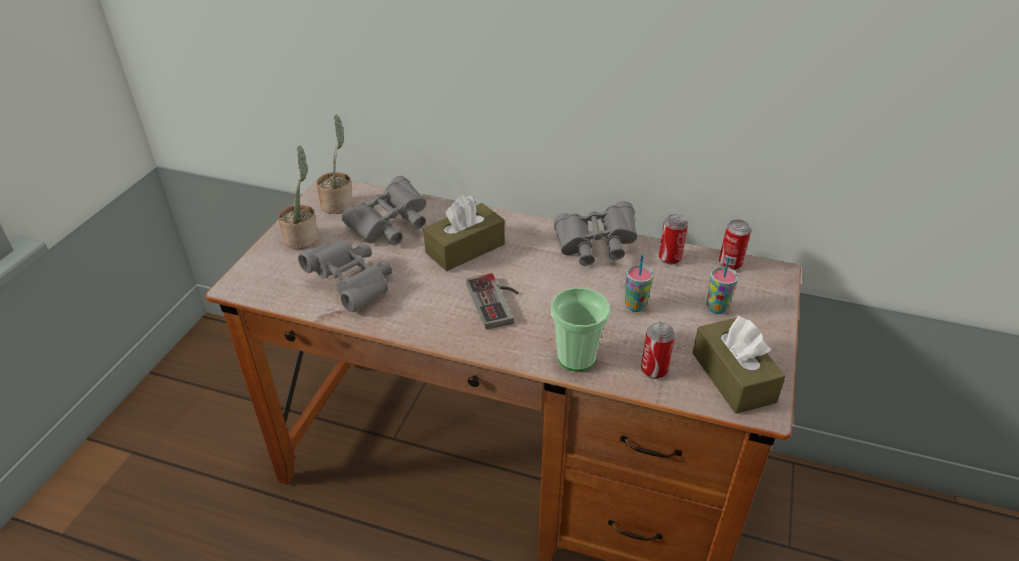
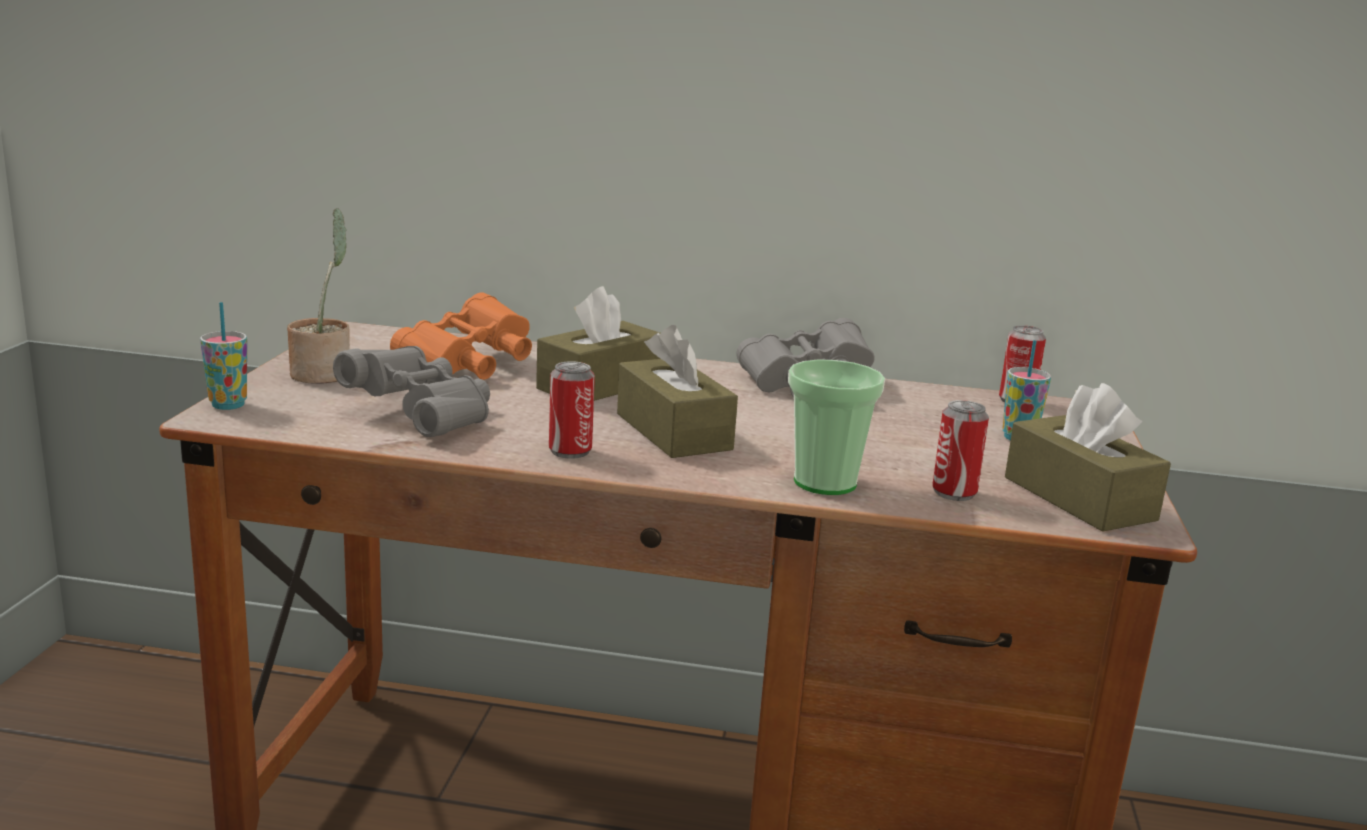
camera: 10 degrees left, 20 degrees down
potted plant [317,115,354,214] -> none
grey binoculars [342,176,427,245] -> orange binoculars [390,292,532,380]
game controller [466,273,519,329] -> brown tissue box [617,325,738,458]
cup [625,255,654,312] -> cup moved to [200,302,247,410]
can [659,214,688,264] -> can moved to [549,361,595,459]

